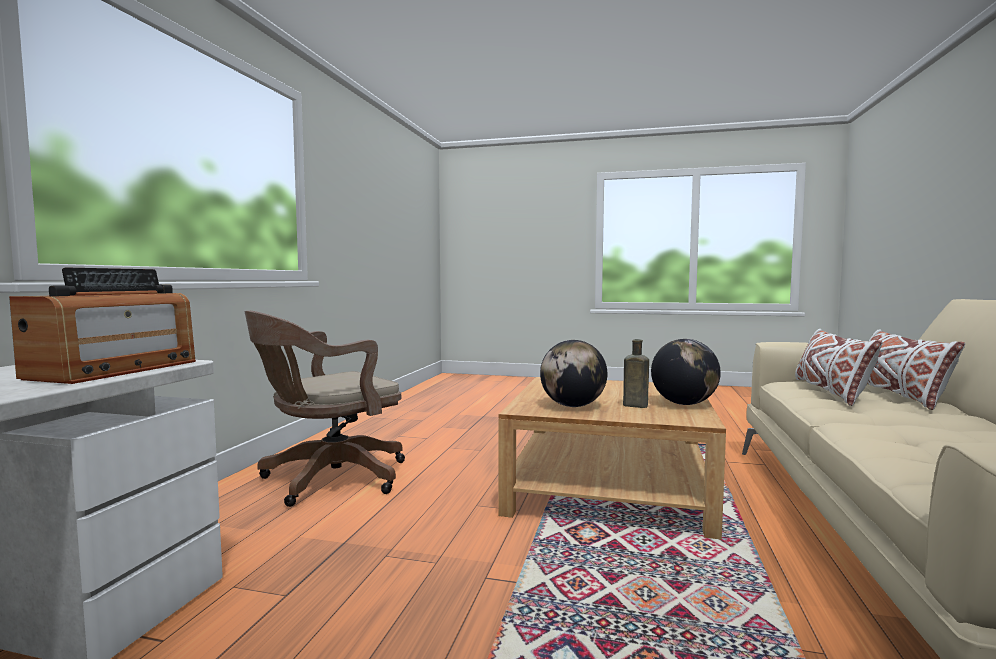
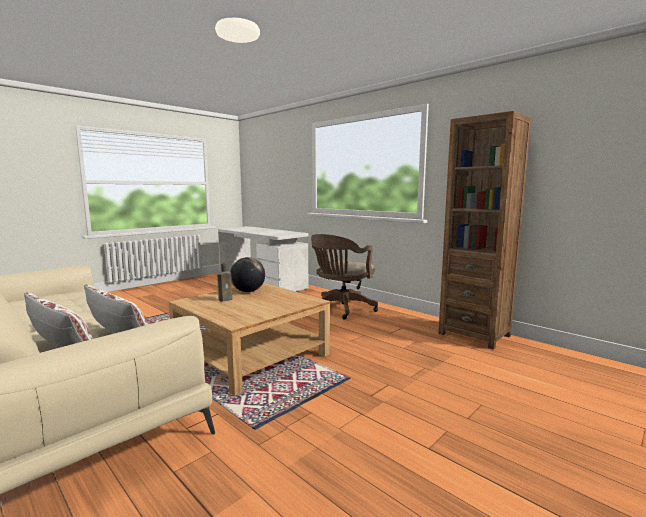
camera: 120 degrees right, 5 degrees up
radio [9,267,196,384] -> none
brown office chair [245,311,405,507] -> brown office chair turned 135 degrees counterclockwise [311,234,378,320]
globe [651,339,721,405] -> none
none -> brown bookcase [438,111,531,350]

